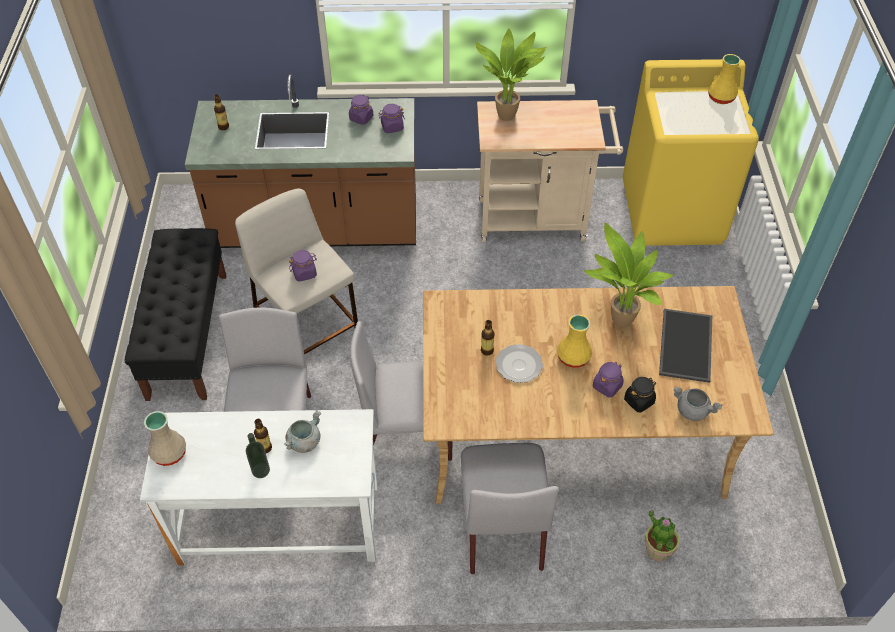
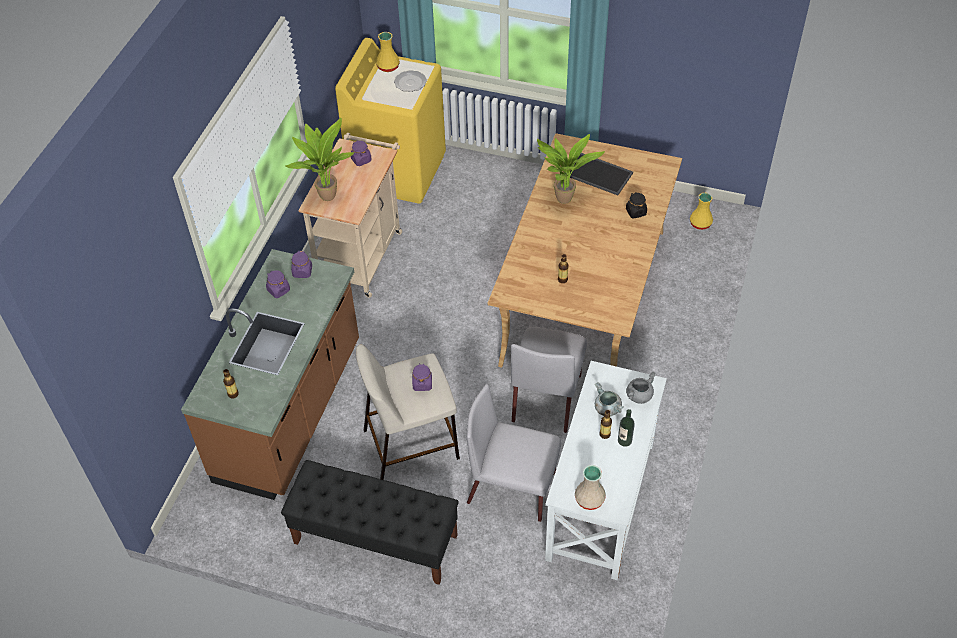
camera: 70 degrees left, 0 degrees up
grey chair [461,443,559,574] -> none
plate [495,344,543,383] -> plate moved to [394,70,427,92]
yellow vase [557,314,592,368] -> yellow vase moved to [690,193,713,230]
purple jar [593,362,624,397] -> purple jar moved to [351,141,372,166]
potted plant [645,510,680,561] -> none
grey cooking pot [674,387,723,421] -> grey cooking pot moved to [626,371,656,404]

